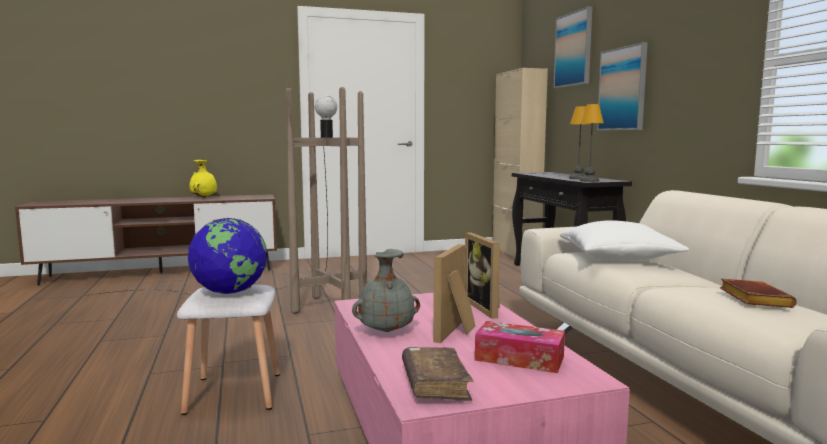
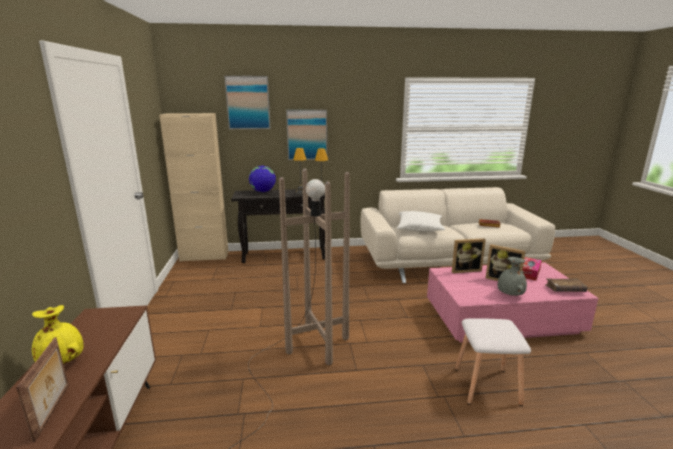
camera: 80 degrees left, 10 degrees up
globe [187,218,267,294] -> globe moved to [249,165,276,192]
none -> picture frame [16,337,69,442]

